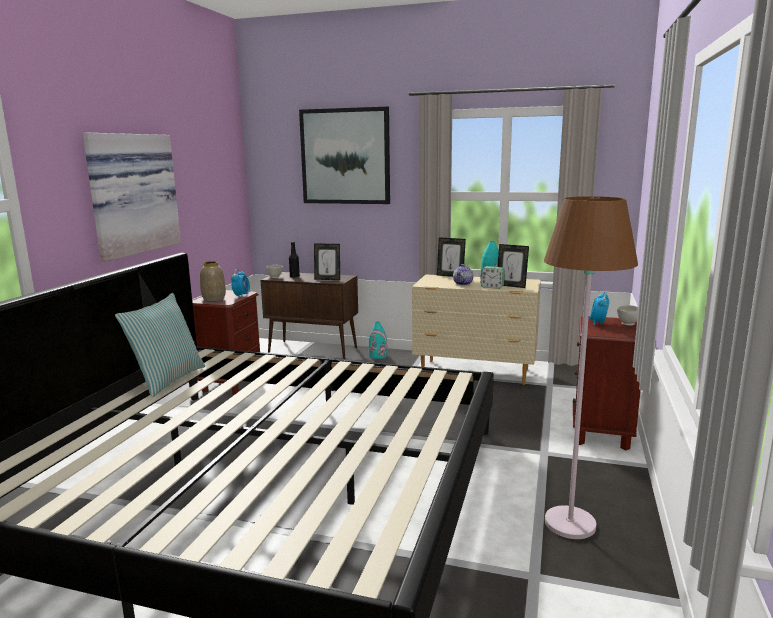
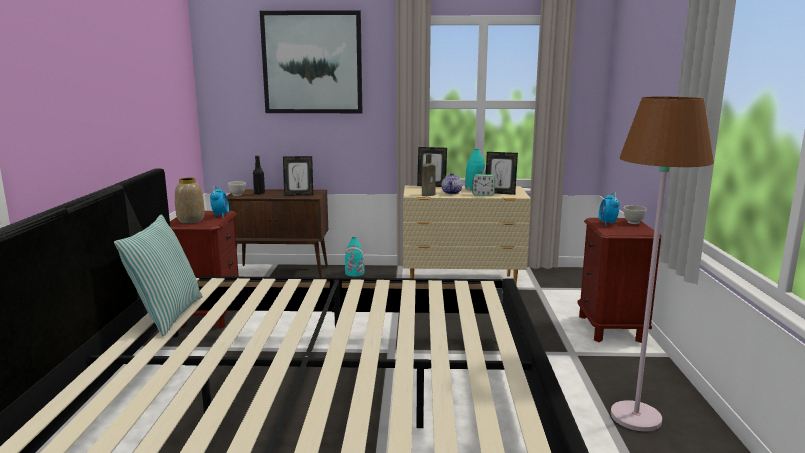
camera: 15 degrees left, 0 degrees up
picture [83,133,181,262] -> none
none -> brown bottle [422,154,436,196]

